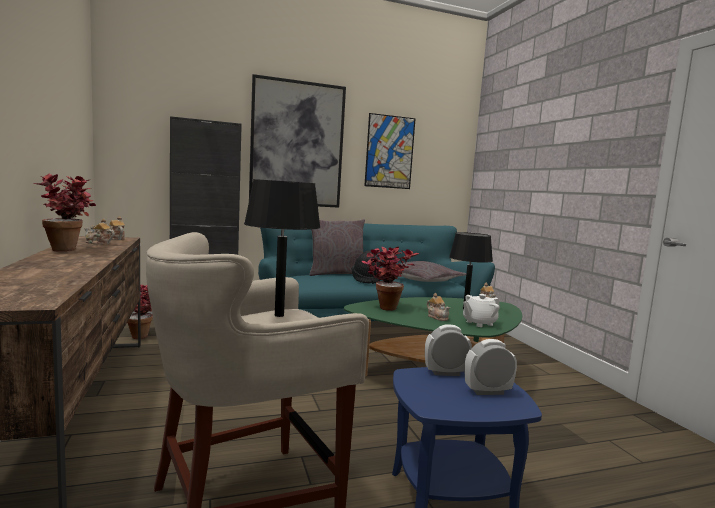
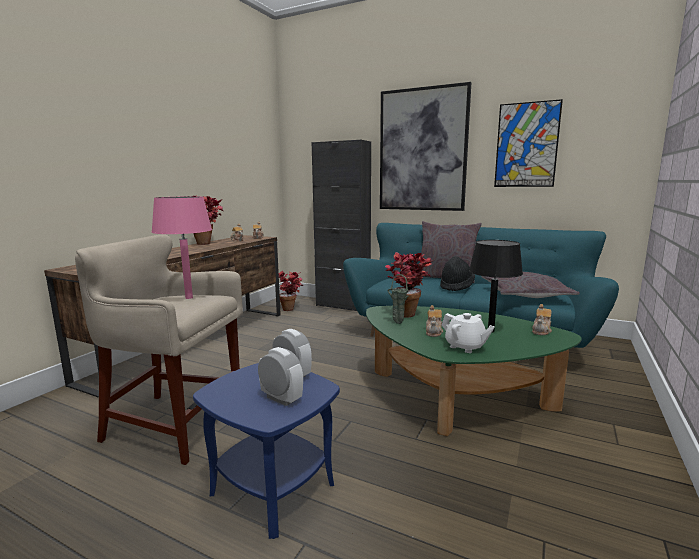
camera: 45 degrees right, 5 degrees up
black table lamp [244,179,321,317] -> pink table lamp [151,196,212,299]
white teapot [463,294,500,327] -> white teapot turned 150 degrees counterclockwise [442,313,495,353]
none -> green vase [388,274,409,324]

